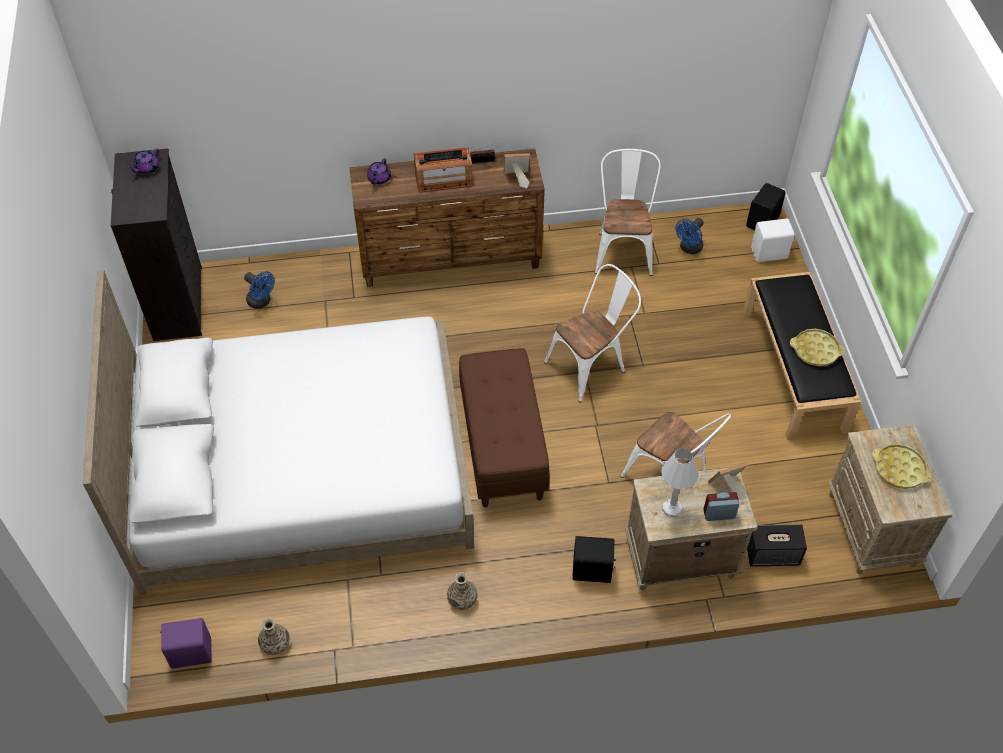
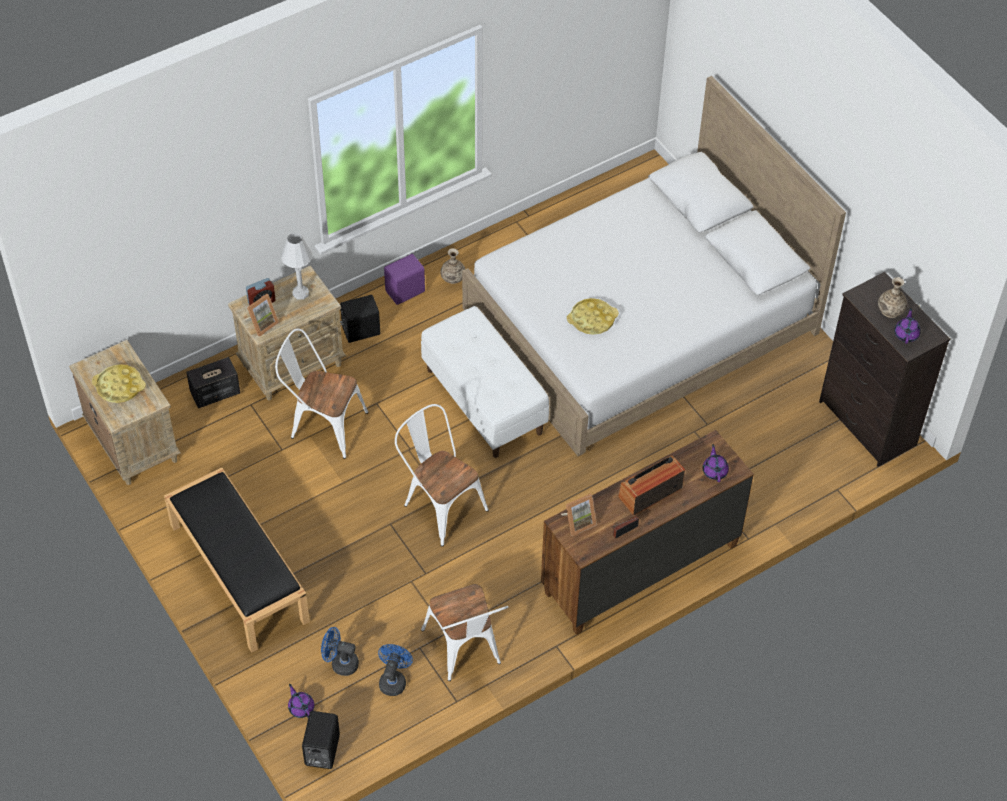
camera: 155 degrees right, 0 degrees up
purple speaker [160,618,212,669] -> purple speaker moved to [384,254,425,305]
blue fan [244,271,275,309] -> blue fan moved to [321,627,359,676]
vase [258,617,290,655] -> vase moved to [878,277,907,318]
brown bench [459,348,550,507] -> white bench [421,306,549,458]
white chair [544,264,641,403] -> white chair turned 105 degrees clockwise [395,404,489,547]
white speaker [751,218,794,262] -> purple teapot [288,684,315,718]
yellow tray [790,329,845,366] -> yellow tray moved to [567,298,619,335]

